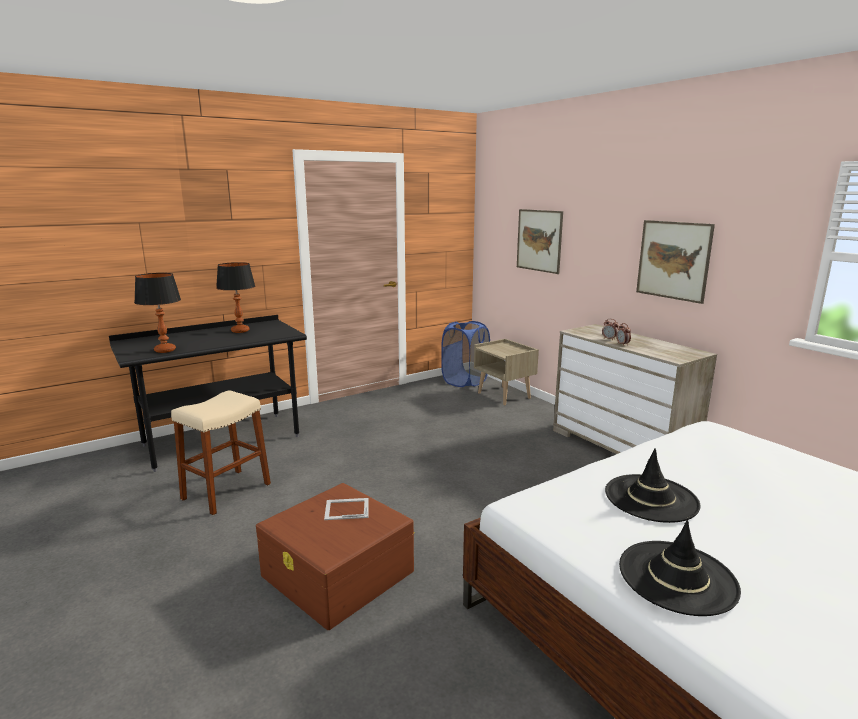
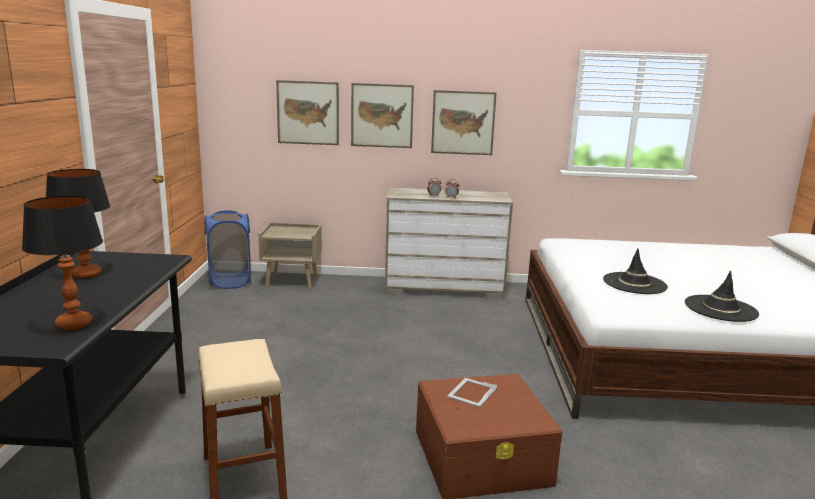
camera: 55 degrees left, 0 degrees up
none -> picture [351,83,414,148]

